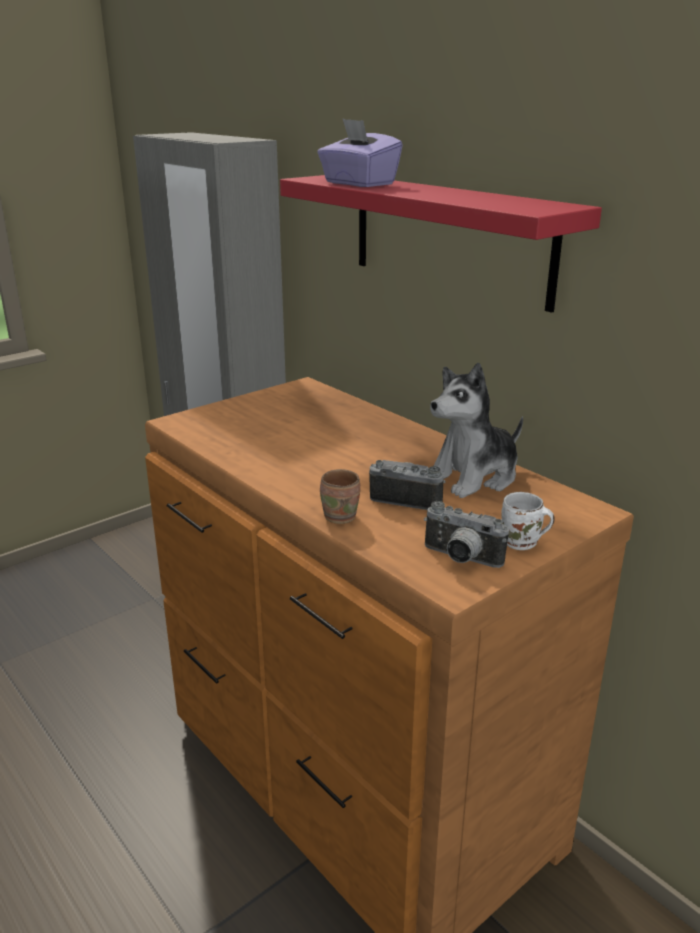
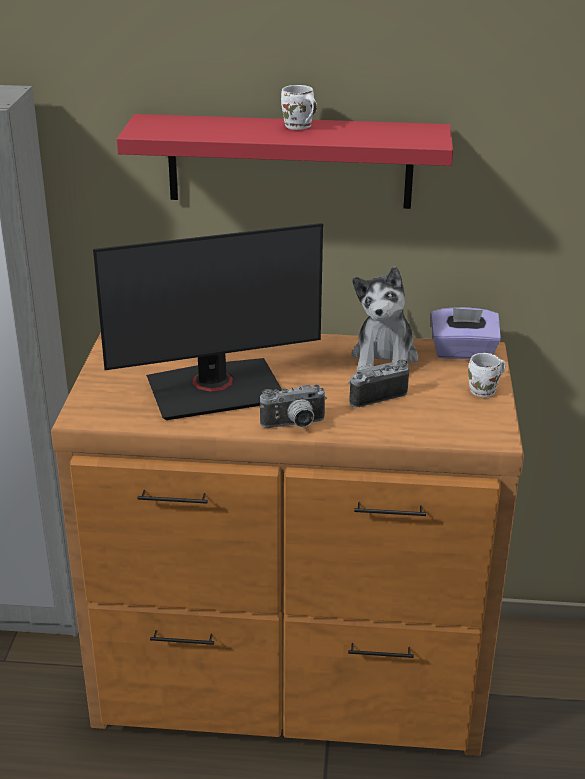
camera: 45 degrees left, 5 degrees up
purple tissue box [317,118,403,187] -> purple tissue box moved to [431,307,501,359]
brown mug [320,469,360,524] -> none
camera [424,501,509,568] -> camera moved to [260,384,327,428]
none -> monitor [93,223,323,420]
none -> white mug [281,85,317,130]

